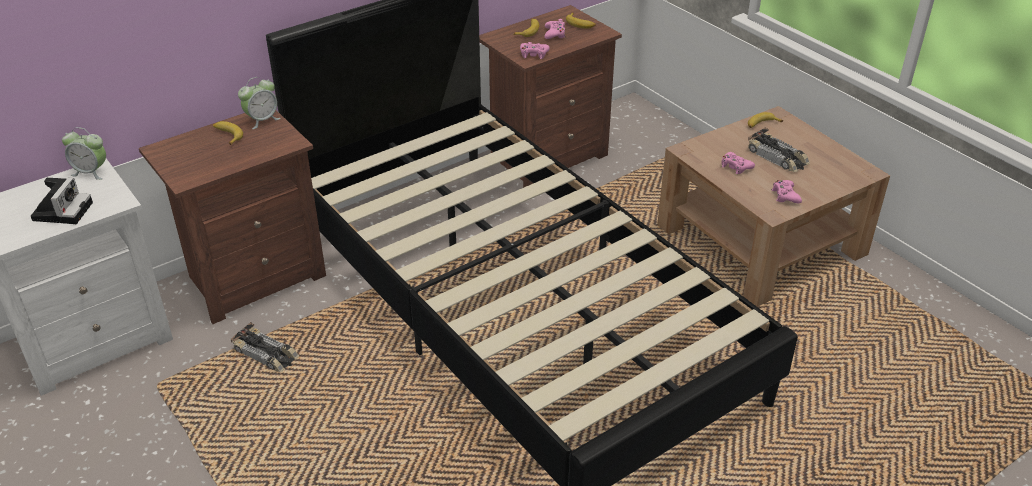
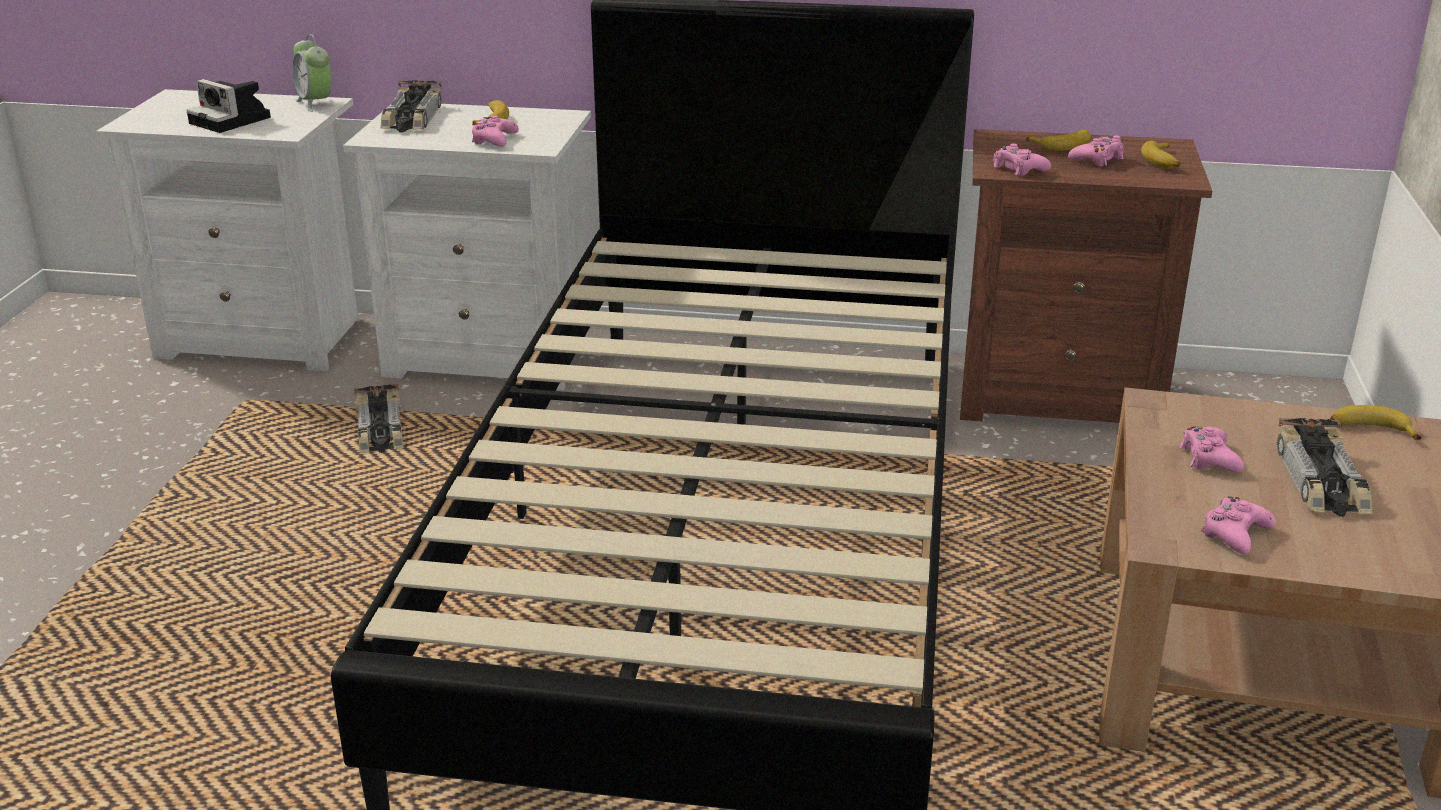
camera: 45 degrees right, 10 degrees down
camera [31,177,93,224] -> camera turned 75 degrees clockwise [186,79,271,133]
brown nightstand [139,110,326,324] -> white nightstand [343,104,591,390]
alarm clock [238,77,281,129] -> none
none -> toy car [380,80,442,132]
none -> pink game controller [472,116,519,147]

